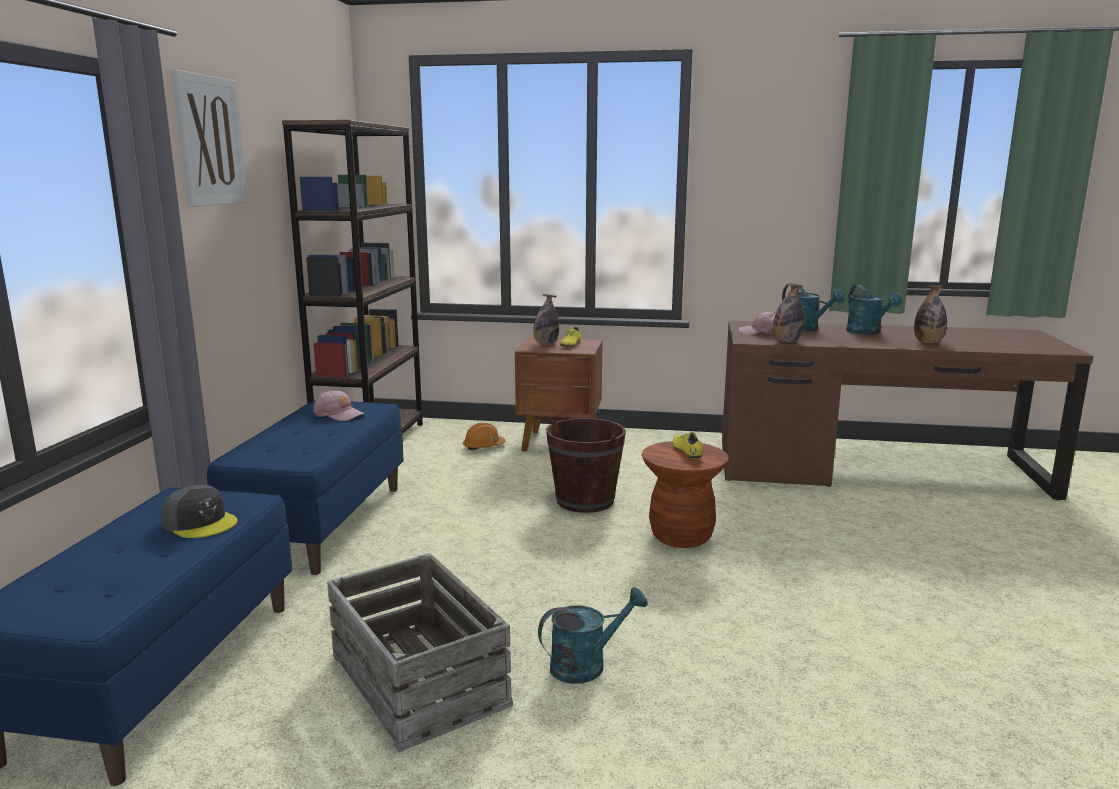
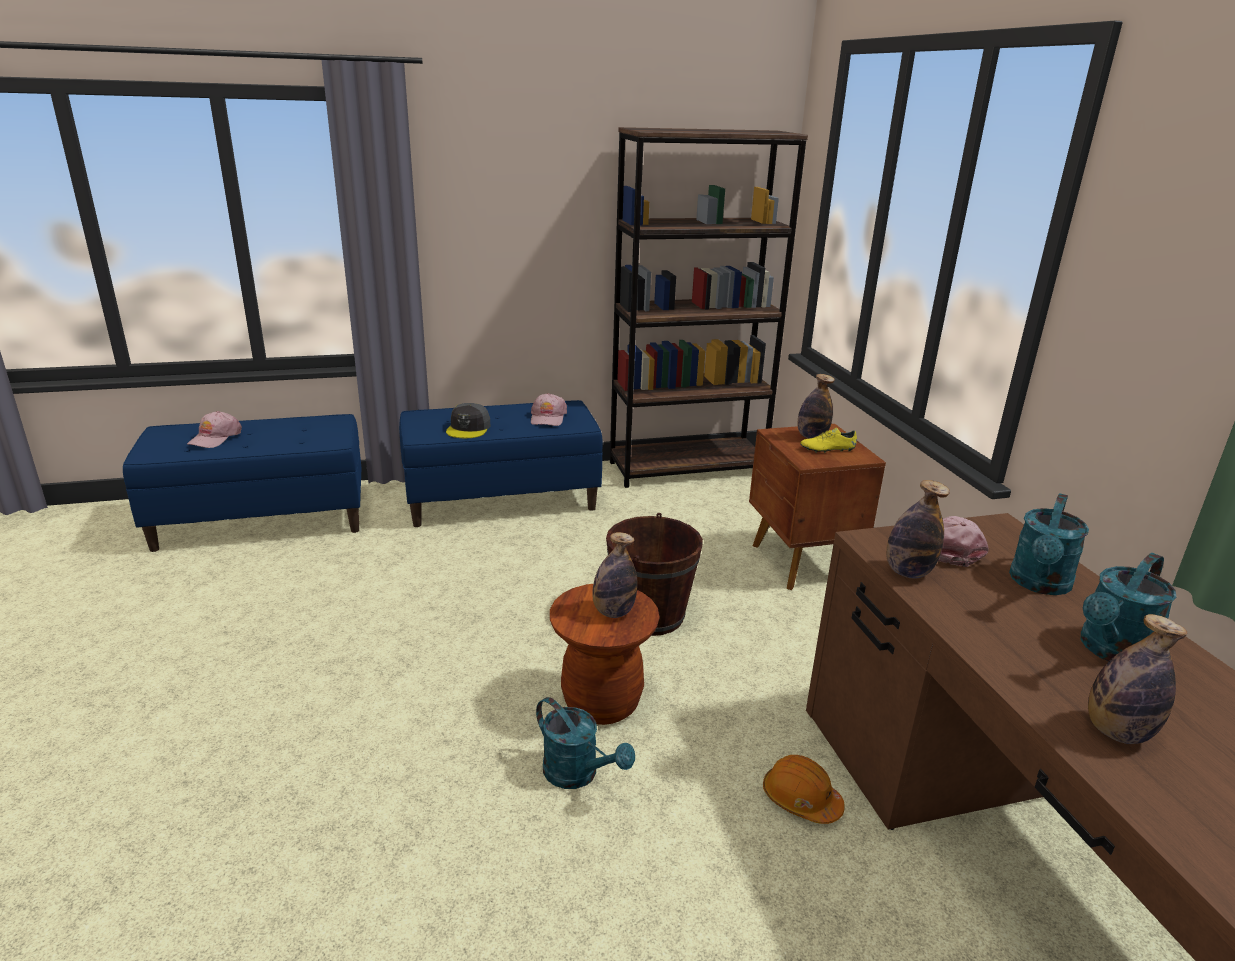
camera: 65 degrees right, 10 degrees up
grey cap [161,485,238,538] -> grey cap moved to [446,403,490,438]
picture [171,69,248,207] -> none
crate [327,553,513,752] -> none
orange hard hat [463,423,506,450] -> orange hard hat moved to [763,755,845,824]
turquoise watering can [538,587,648,684] -> turquoise watering can moved to [536,697,635,789]
yellow shoe [673,432,703,459] -> bottle [592,532,637,618]
none -> pink cap [187,411,242,448]

